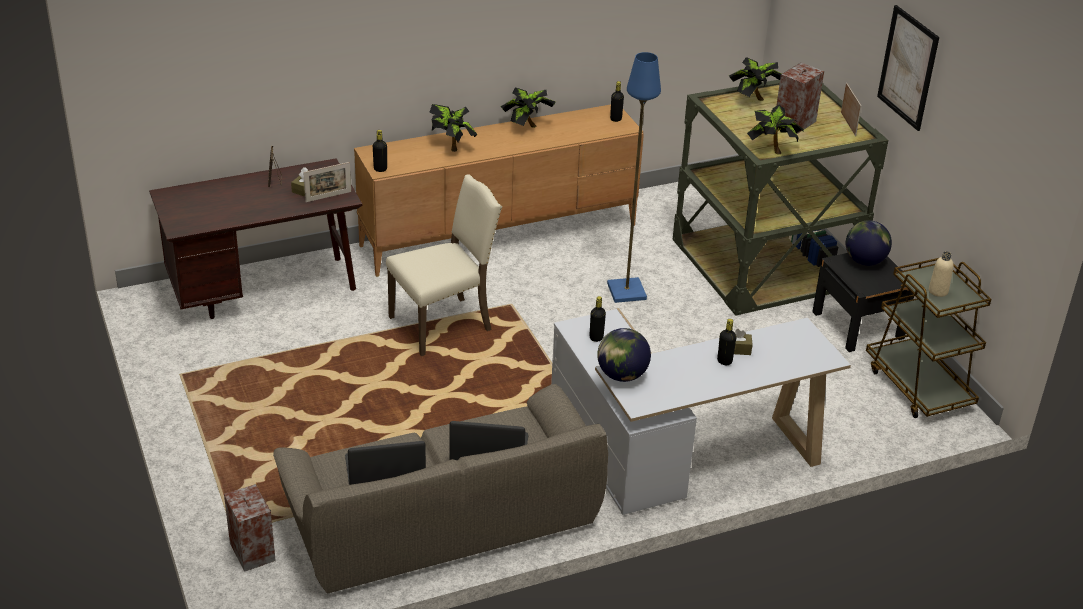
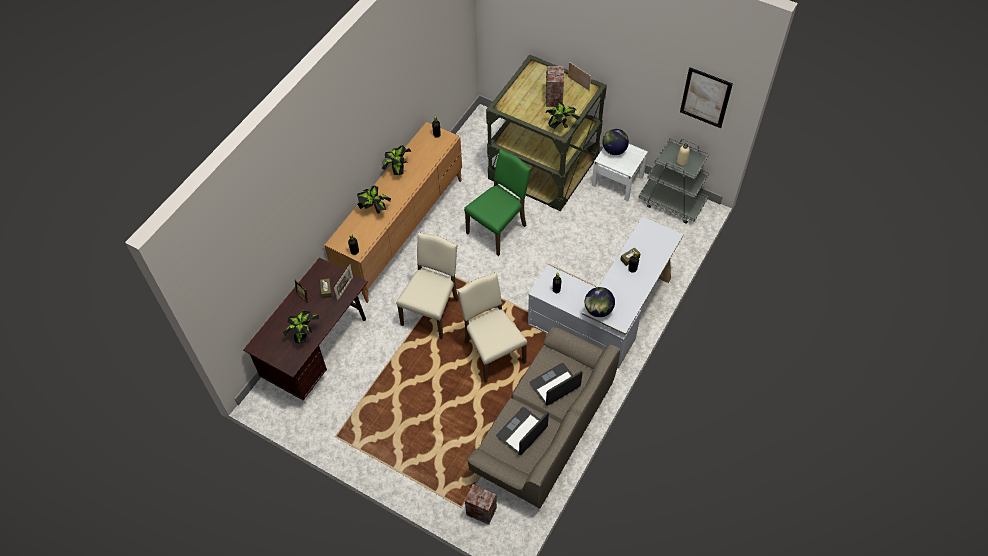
camera: 35 degrees left, 20 degrees up
blue floor lamp [607,52,661,303] -> green chair [464,149,531,256]
potted plant [729,57,782,101] -> potted plant moved to [283,311,320,344]
black nightstand [812,253,914,352] -> white nightstand [592,144,648,201]
brown cart [866,258,991,418] -> grey cart [638,137,709,224]
picture [877,5,939,131] -> picture moved to [680,67,733,128]
none -> beige chair [458,272,527,383]

